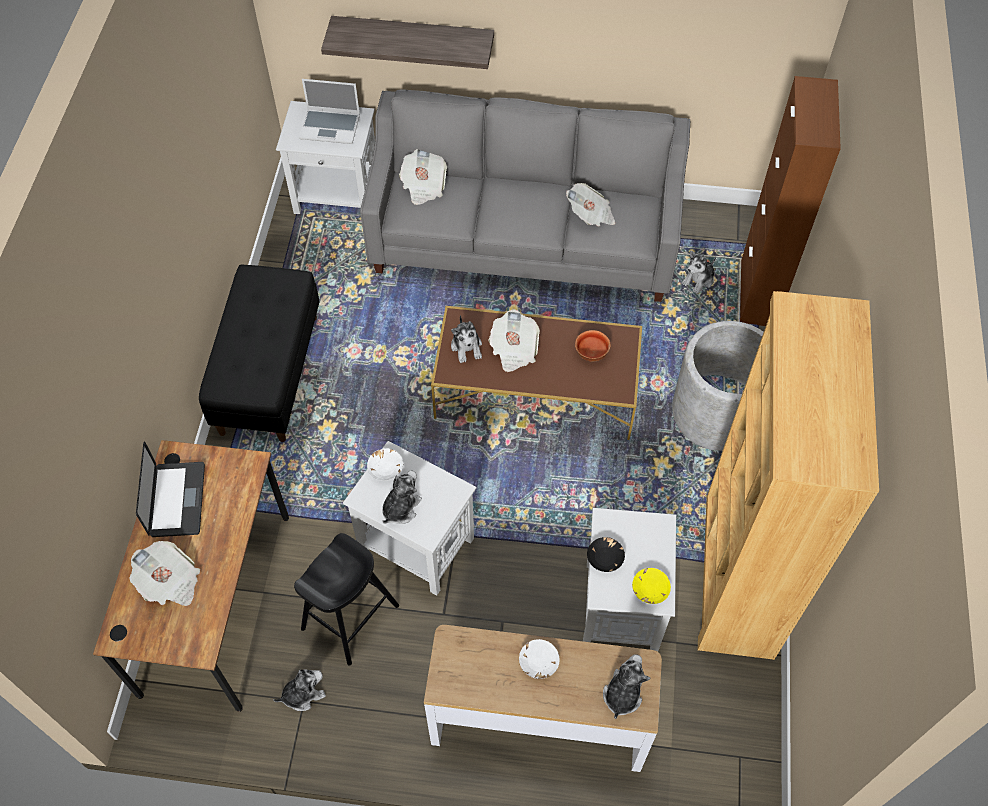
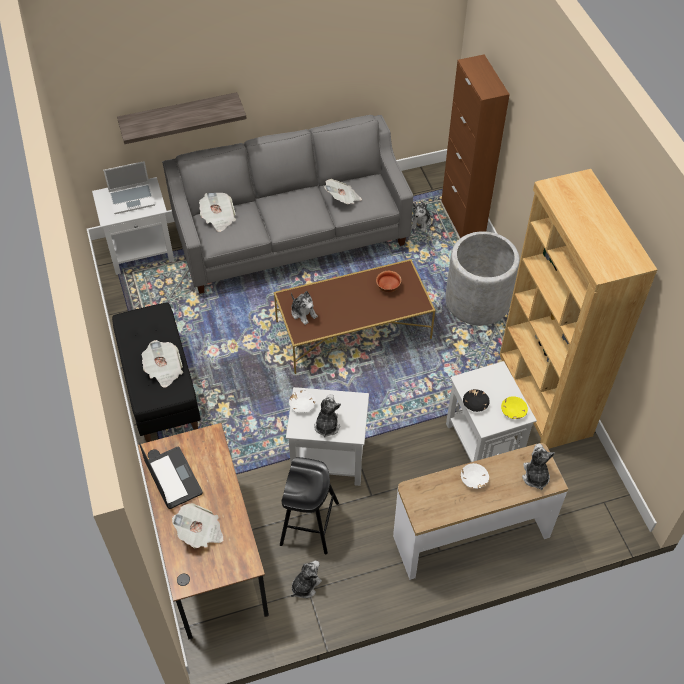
camera: 25 degrees left, 5 degrees down
newspaper [489,310,540,372] -> newspaper moved to [142,340,183,387]

